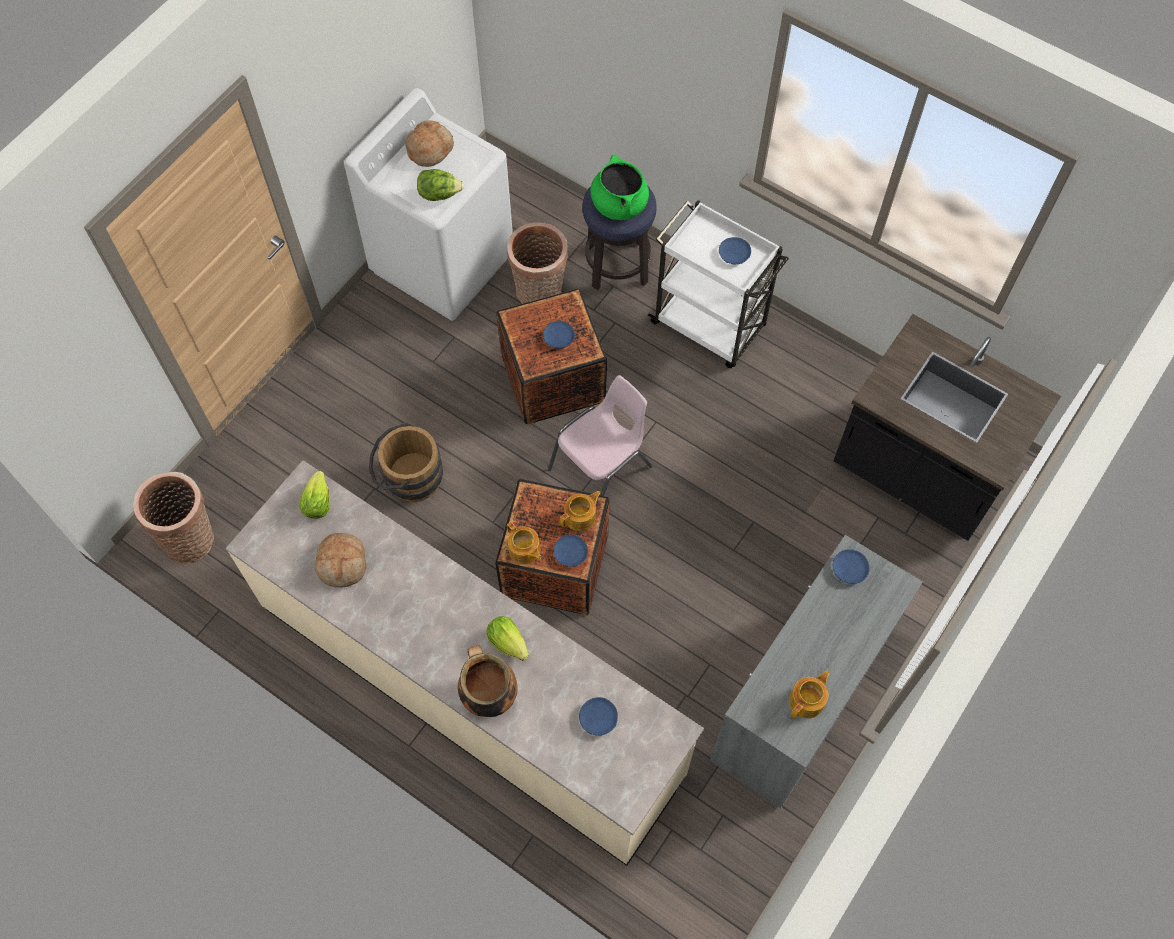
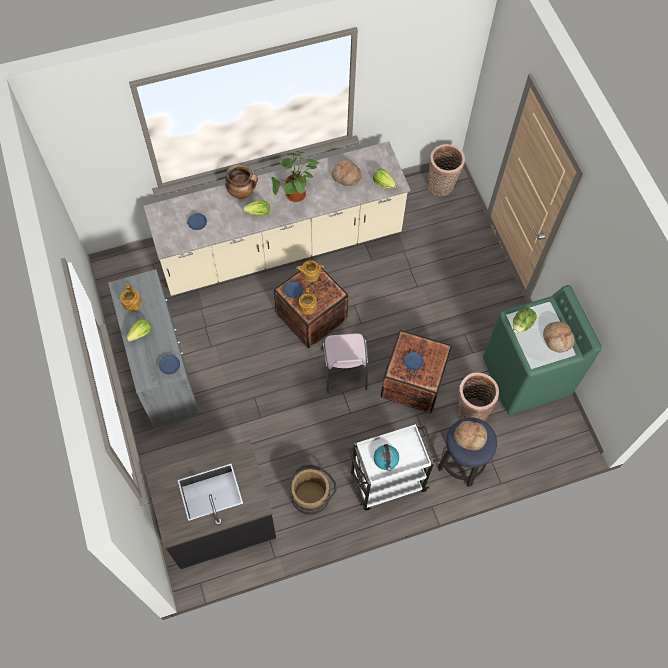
camera: 125 degrees right, 0 degrees up
white washing machine [344,88,513,321] -> green washing machine [483,285,602,415]
brown bucket [369,423,443,502] -> brown bucket moved to [291,465,336,515]
green cooking pot [590,155,649,220] -> bread [454,421,487,451]
blue plate [719,237,751,264] -> kettle [374,444,399,471]
none -> lettuce [126,318,152,342]
none -> potted plant [271,151,319,202]

